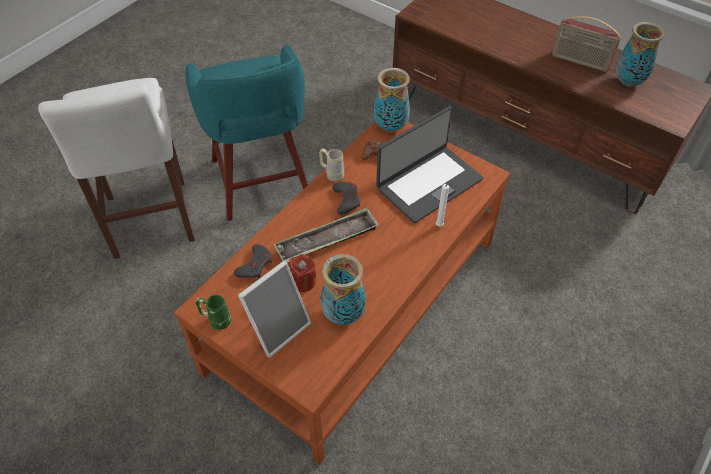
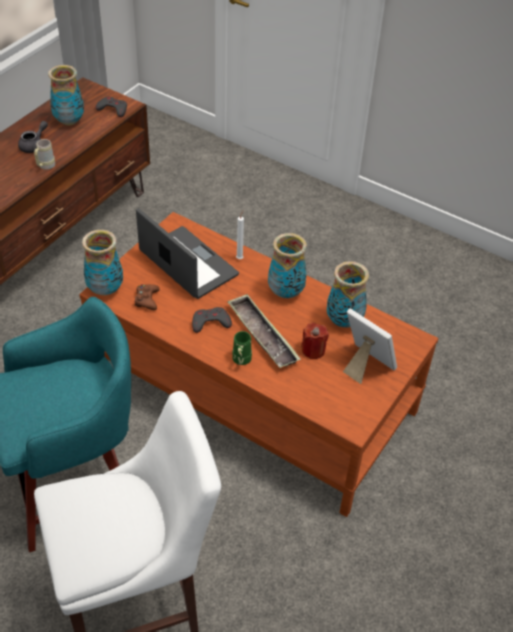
camera: 95 degrees left, 5 degrees down
green mug [196,295,231,330] -> green mug moved to [232,331,252,365]
grey game controller [234,244,272,278] -> grey game controller moved to [95,96,127,117]
beige mug [319,148,344,181] -> beige mug moved to [34,139,55,170]
radio [552,16,621,72] -> grey teapot [18,121,48,153]
none -> vase [268,233,307,298]

